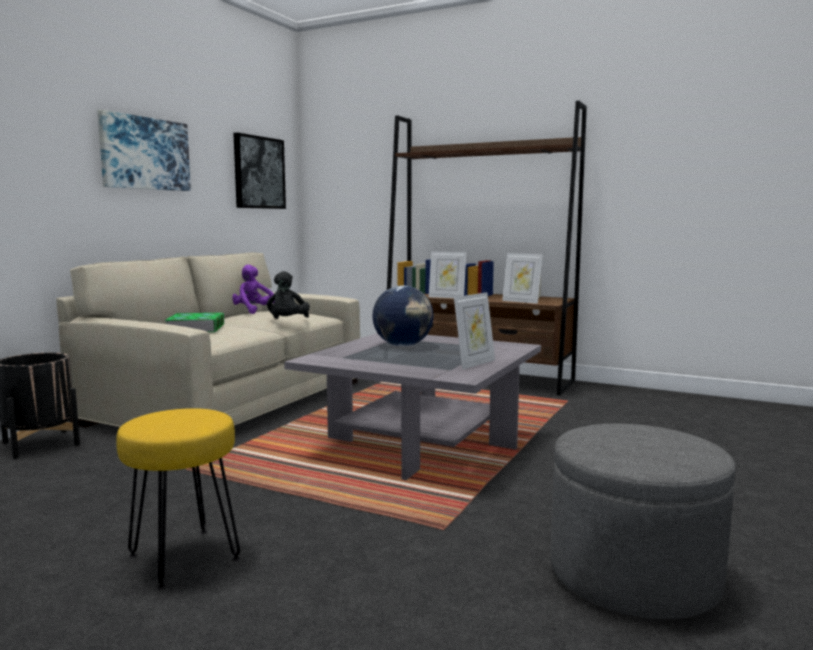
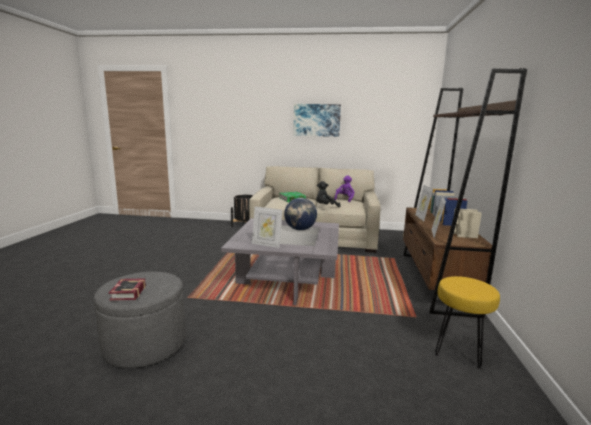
camera: 70 degrees right, 5 degrees up
yellow stool [116,408,240,589] -> yellow stool moved to [435,276,500,369]
picture [233,133,286,209] -> none
none -> book [108,278,146,301]

